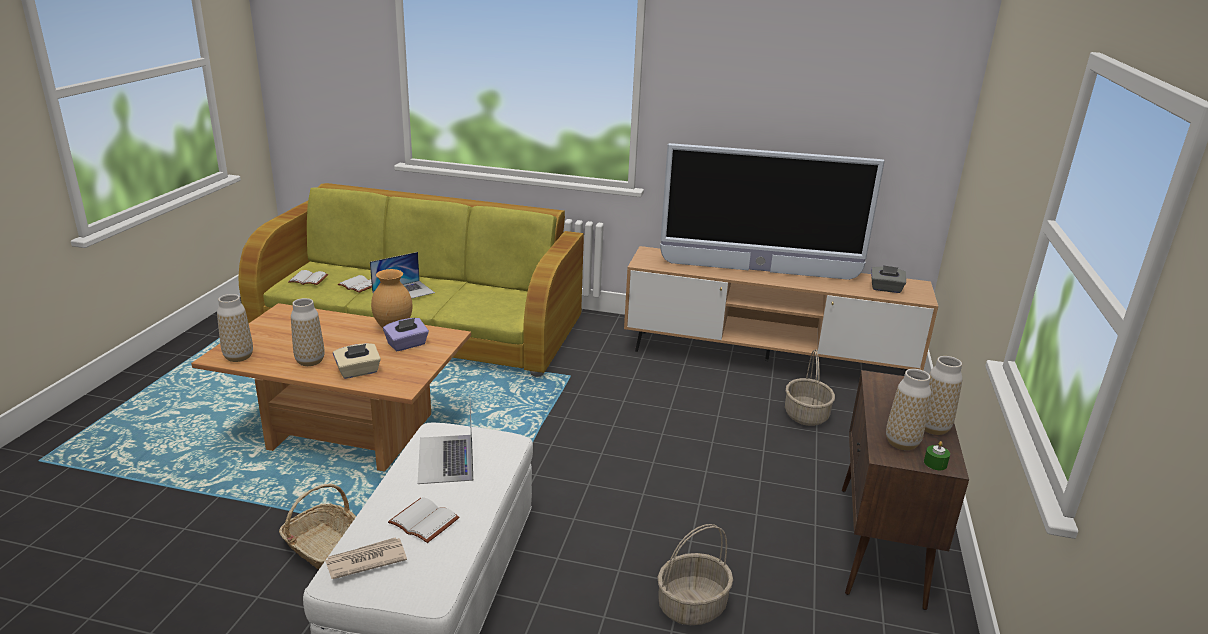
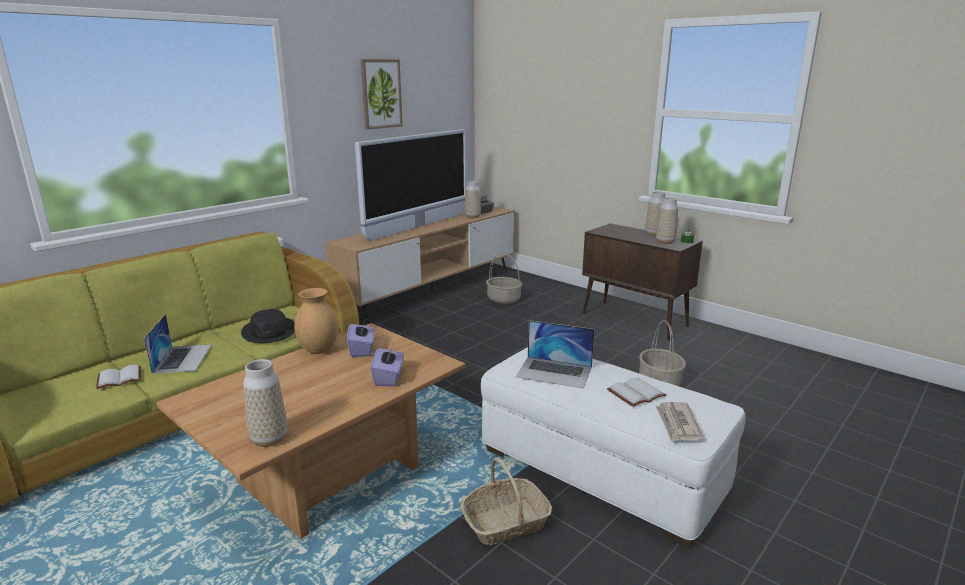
camera: 60 degrees left, 5 degrees down
white book [288,270,328,285] -> none
vase [291,298,325,366] -> vase moved to [465,181,481,218]
beige tissue box [333,343,381,379] -> purple tissue box [370,344,404,386]
none -> black hat [241,309,295,343]
none -> picture [361,59,403,129]

